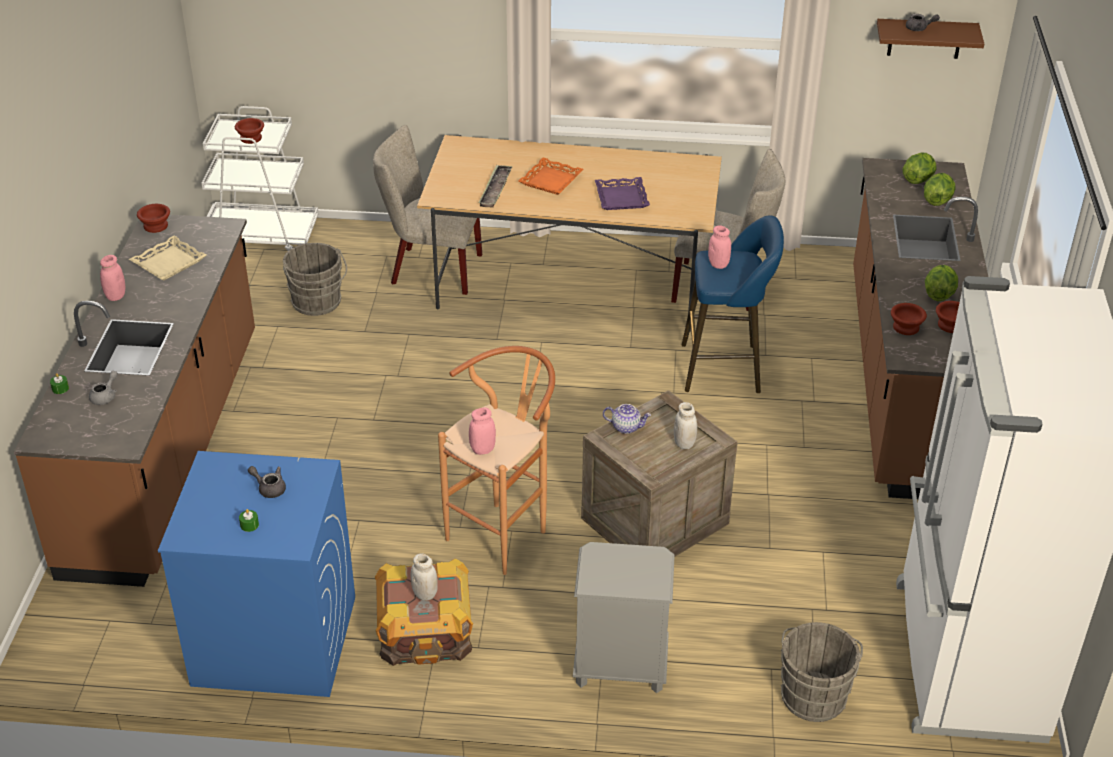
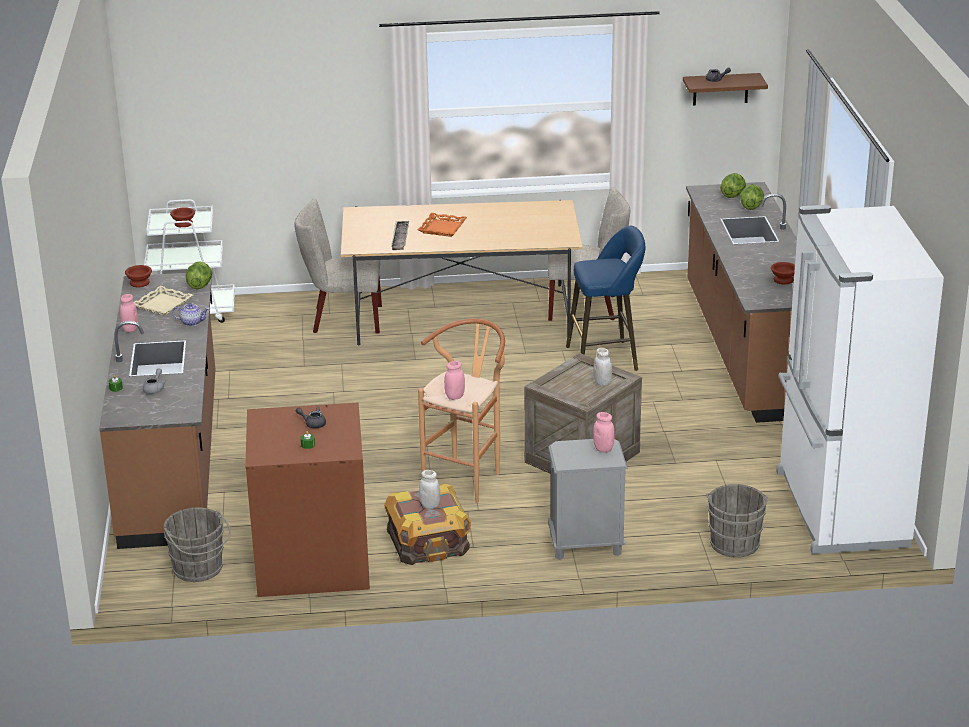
camera: 10 degrees left, 10 degrees down
blue washing machine [158,451,355,697] -> brown washing machine [245,402,370,597]
grey bucket [283,243,347,316] -> grey bucket moved to [164,508,231,582]
purple tray [595,177,650,210] -> none
teapot [603,404,651,434] -> teapot moved to [172,303,209,326]
pink jar [708,225,731,269] -> pink jar moved to [593,412,615,452]
brown bowl [891,303,927,335] -> none
lettuce [925,265,958,301] -> lettuce moved to [186,261,212,290]

